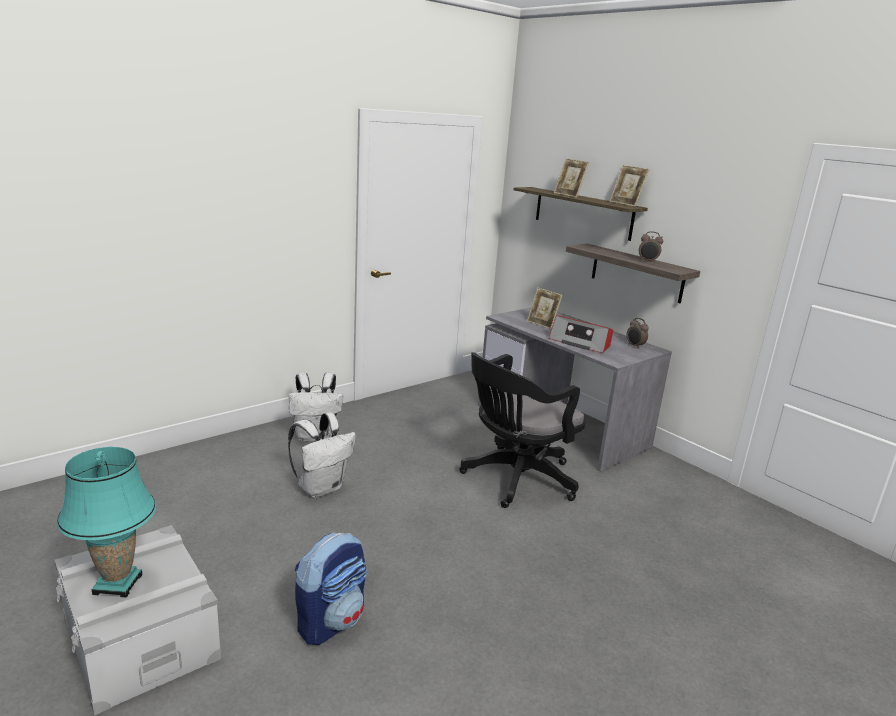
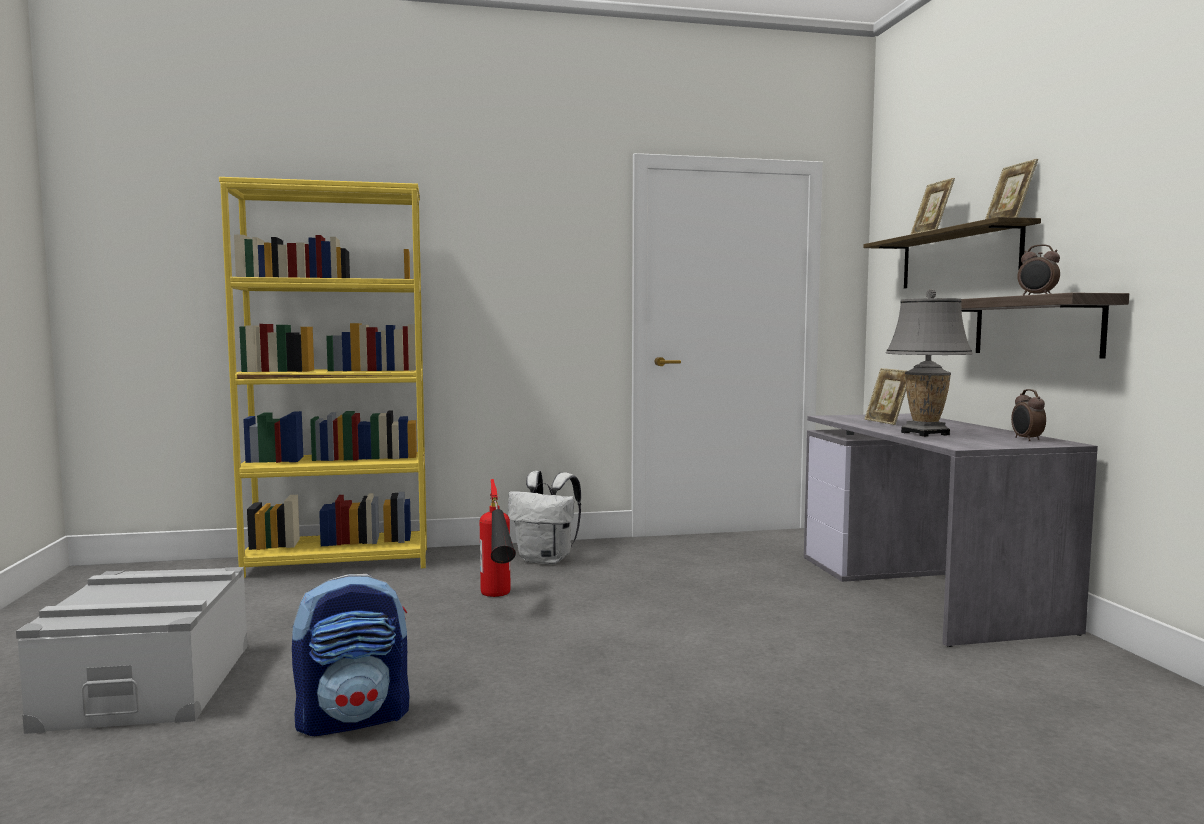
camera: 30 degrees right, 15 degrees down
turquoise table lamp [57,447,156,597] -> none
white backpack [288,413,356,498] -> fire extinguisher [480,479,516,597]
black office chair [459,352,586,508] -> none
radio [549,315,613,353] -> grey table lamp [886,289,973,437]
none -> yellow bookcase [219,177,427,579]

